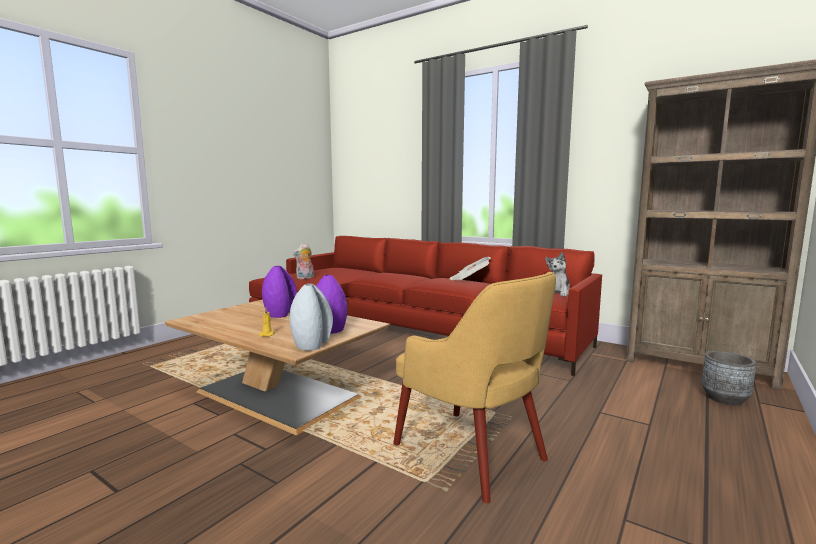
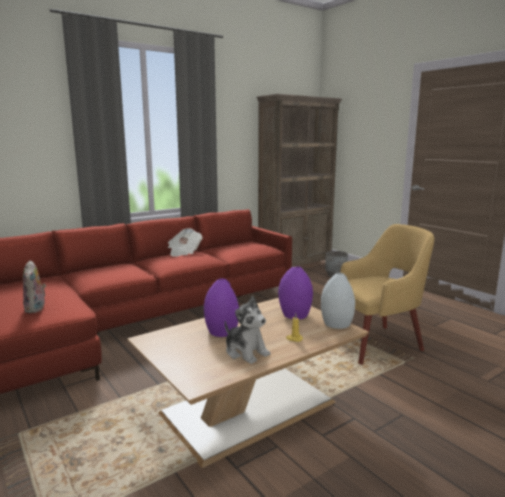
camera: 70 degrees left, 5 degrees up
plush toy [545,252,570,297] -> plush toy moved to [225,296,270,364]

